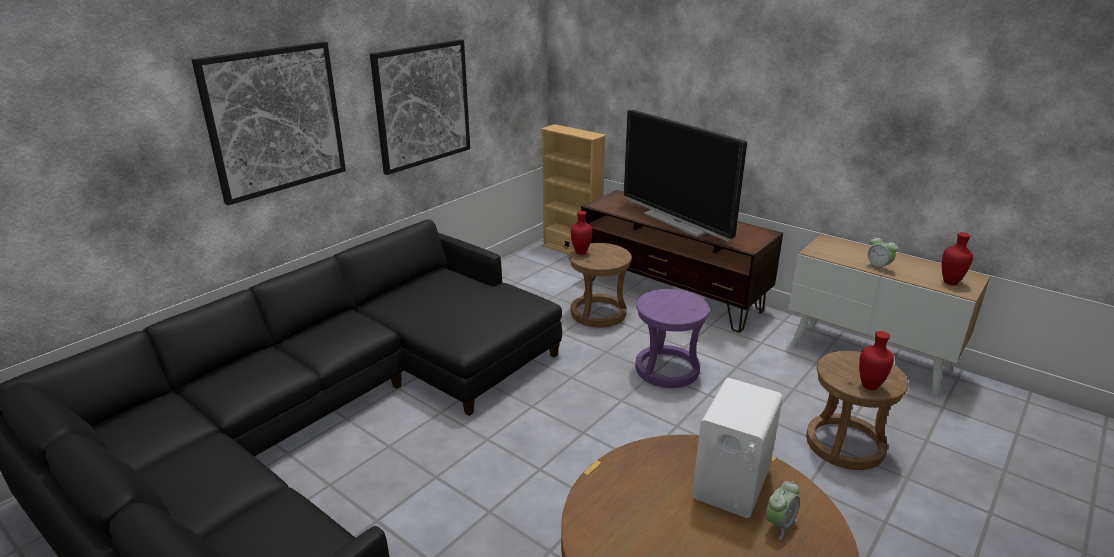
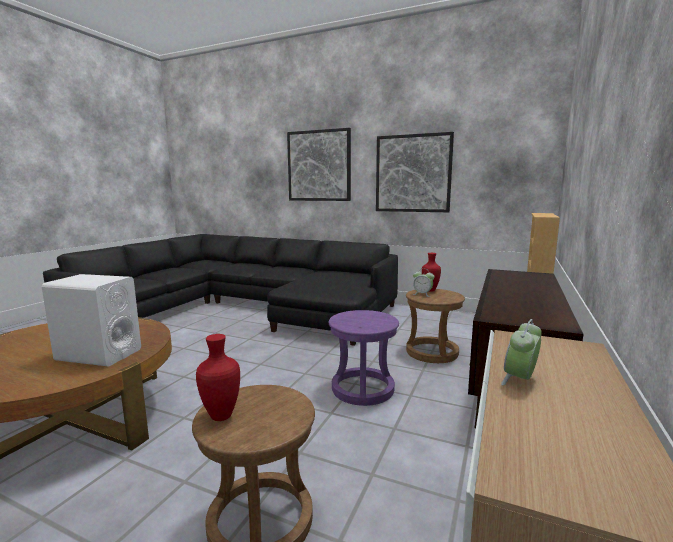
camera: 75 degrees right, 15 degrees down
television [624,110,747,241] -> none
alarm clock [766,481,800,540] -> alarm clock moved to [413,271,435,297]
red vase [942,232,973,285] -> none

